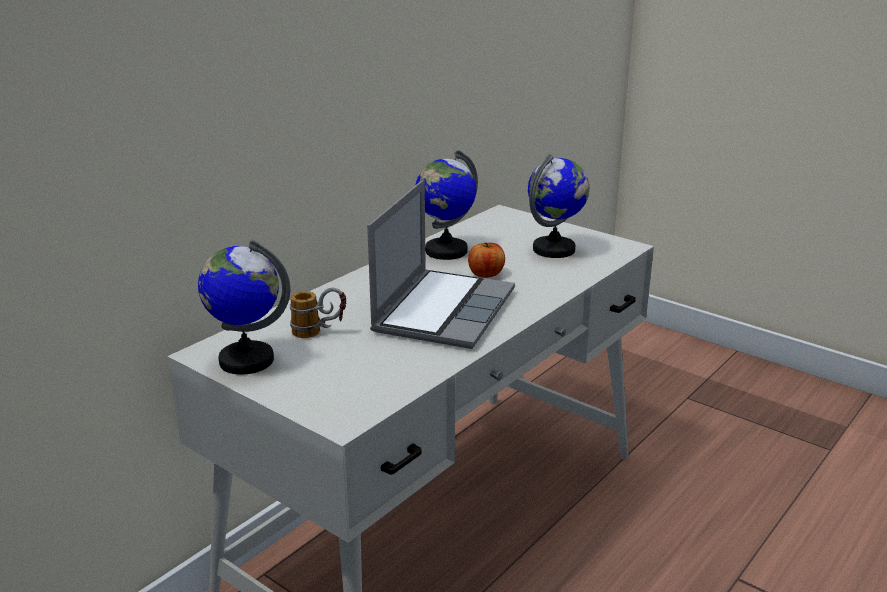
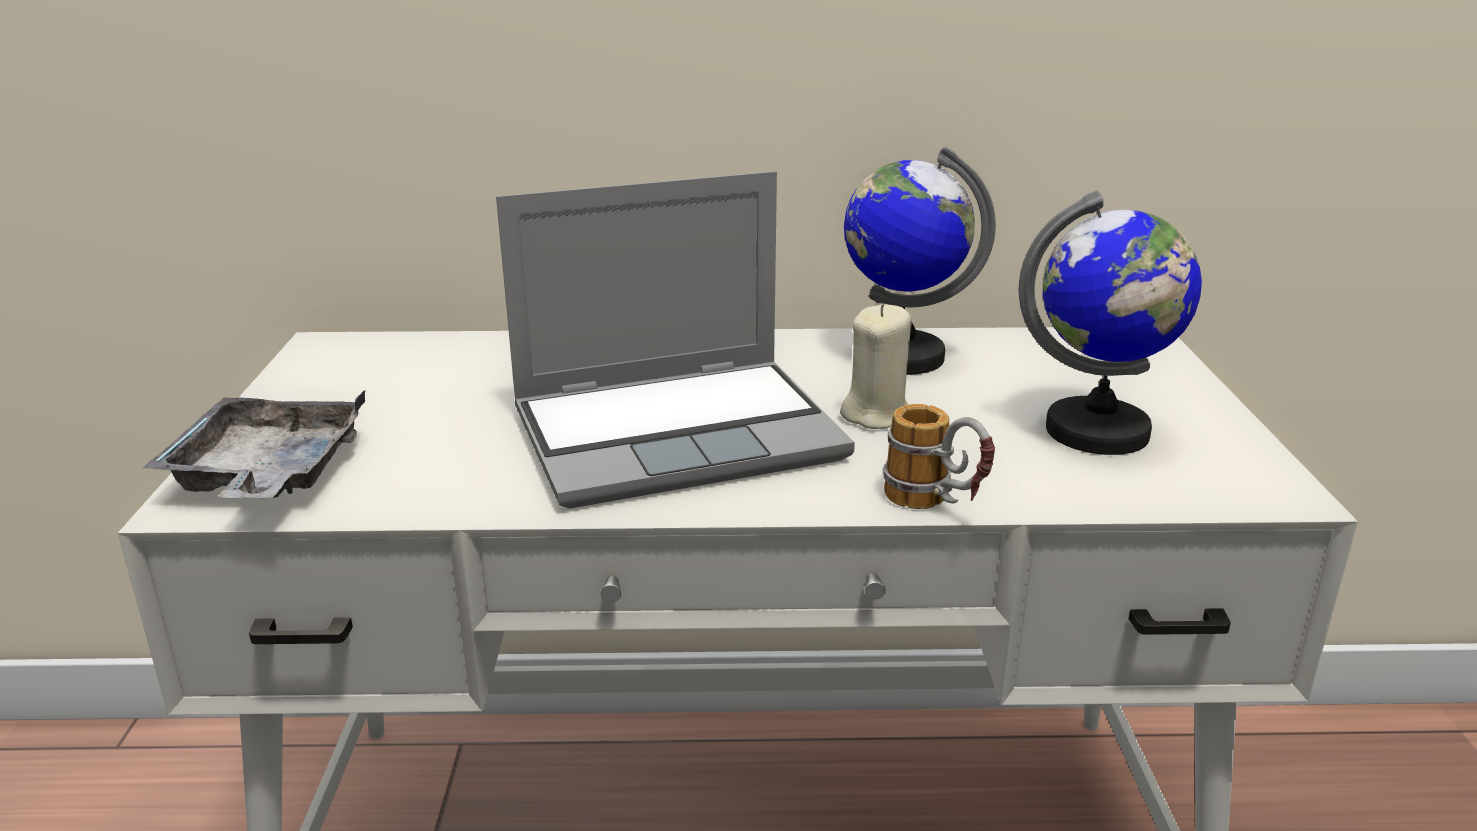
camera: 50 degrees right, 0 degrees up
globe [198,240,290,375] -> none
mug [290,288,346,338] -> mug moved to [883,404,995,509]
apple [468,243,505,278] -> beige candle [840,304,912,429]
none -> grey tray [143,389,366,499]

